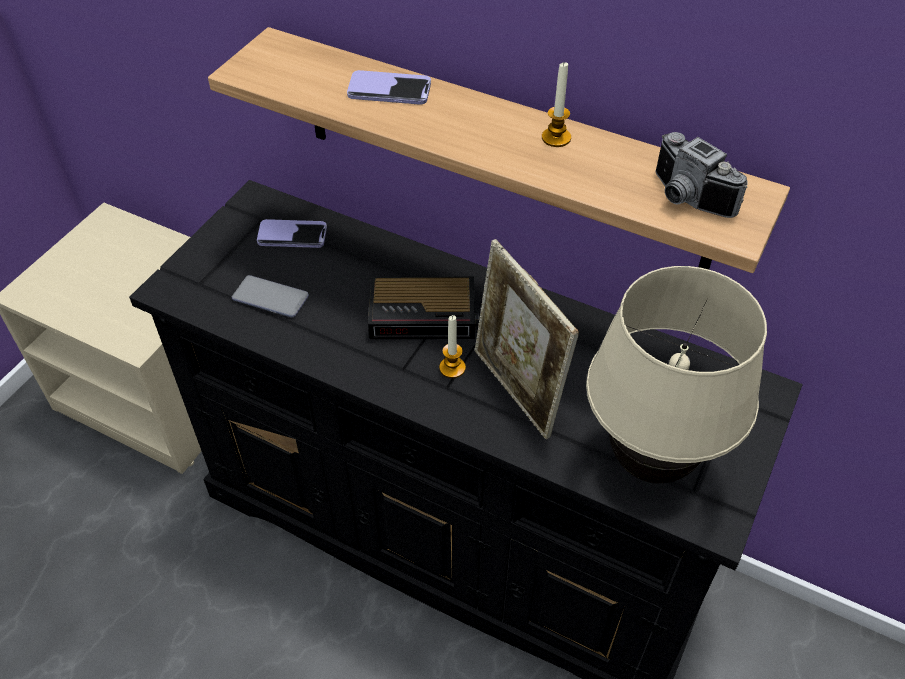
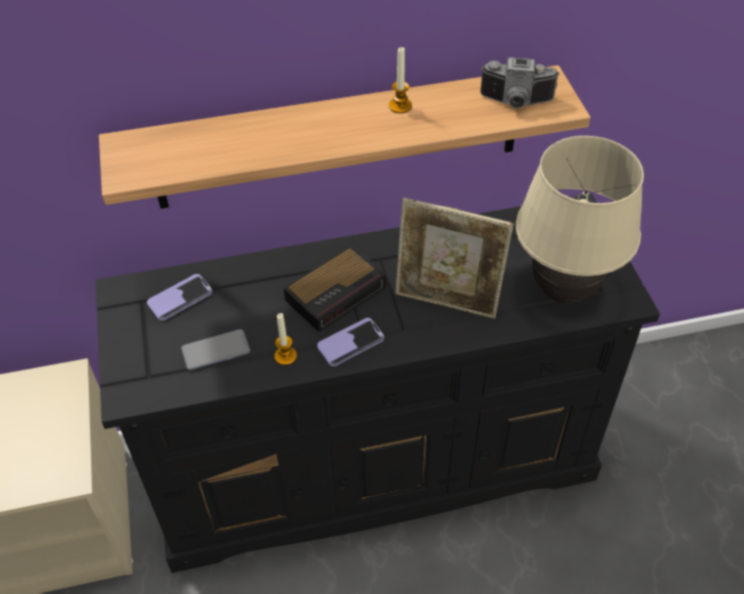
camera: 40 degrees left, 0 degrees up
phone [347,70,431,105] -> phone moved to [317,318,384,366]
candle [439,315,466,378] -> candle moved to [274,313,297,365]

